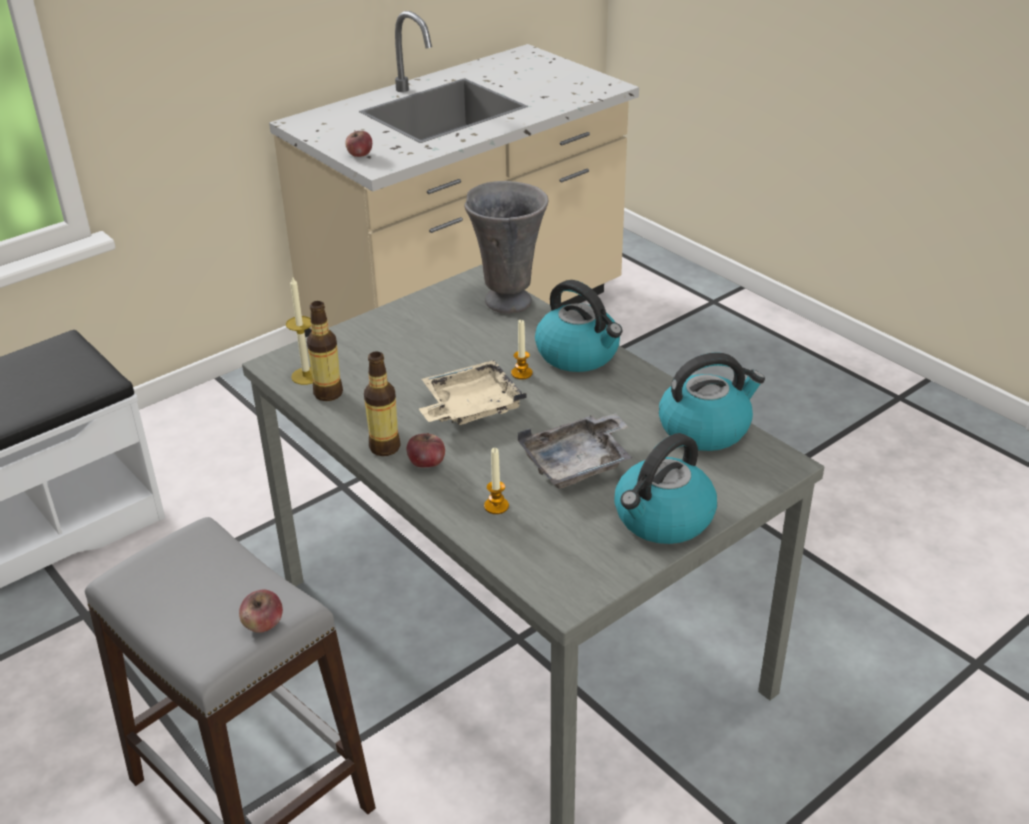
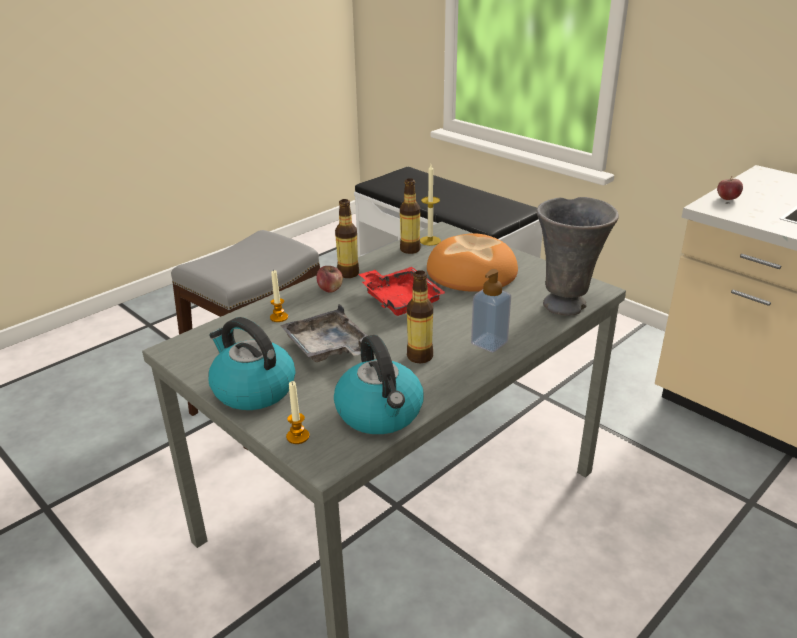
camera: 85 degrees right, 5 degrees down
apple [239,590,283,633] -> none
beige tray [419,360,527,425] -> red tray [359,267,446,316]
candle [511,320,533,379] -> candle moved to [286,381,310,444]
kettle [535,280,622,372] -> soap dispenser [471,269,511,352]
none -> bottle [407,270,433,363]
none -> bread [427,233,518,292]

